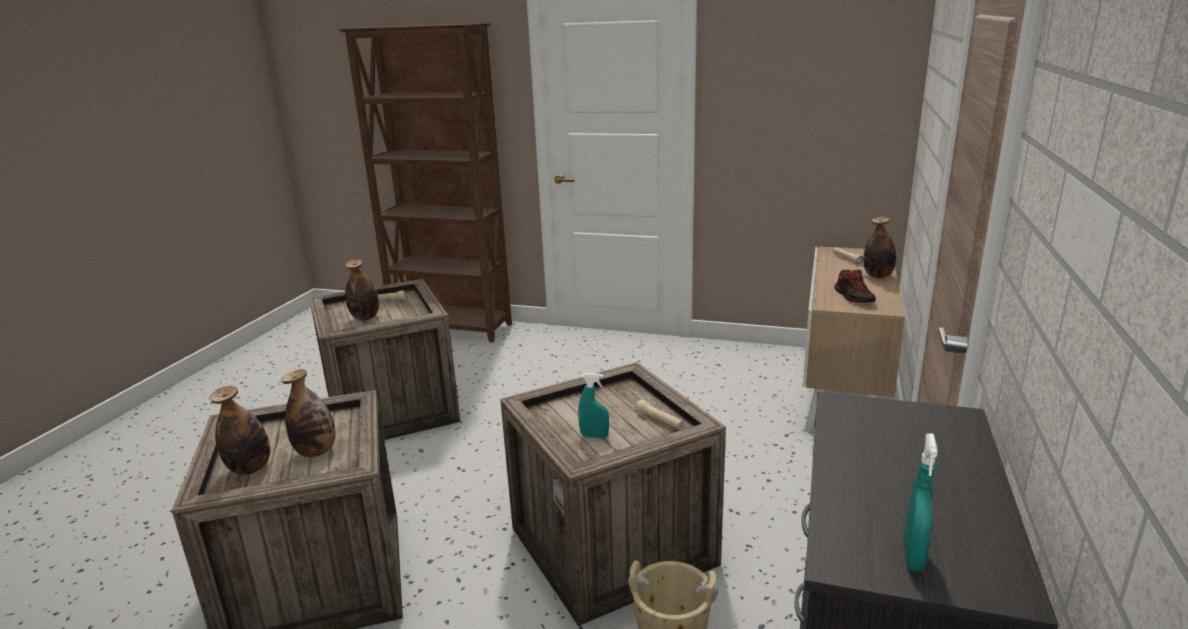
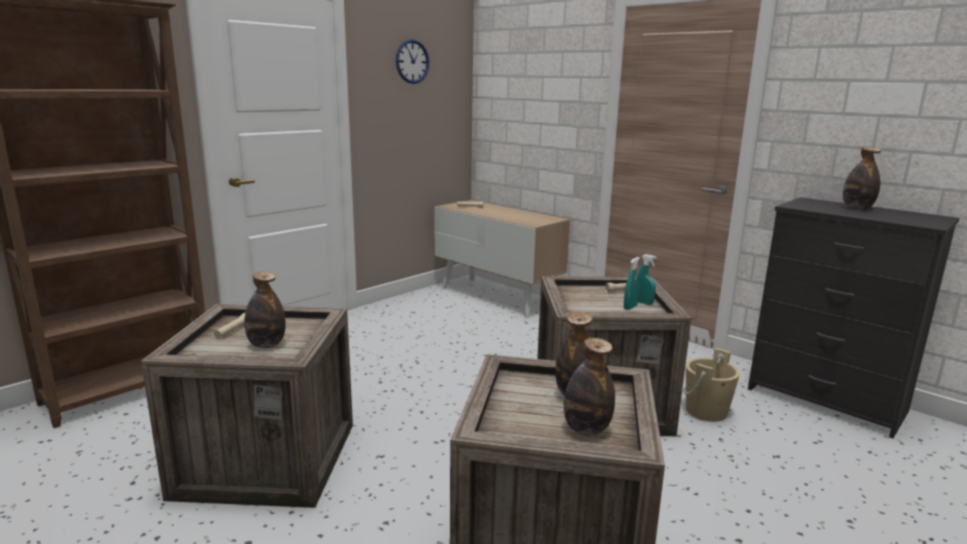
camera: 65 degrees left, 5 degrees down
shoe [834,270,876,303] -> none
bottle [863,216,896,278] -> bottle moved to [843,147,881,209]
turquoise spray bottle [904,433,938,572] -> turquoise spray bottle moved to [636,254,657,305]
none -> wall clock [396,39,429,84]

